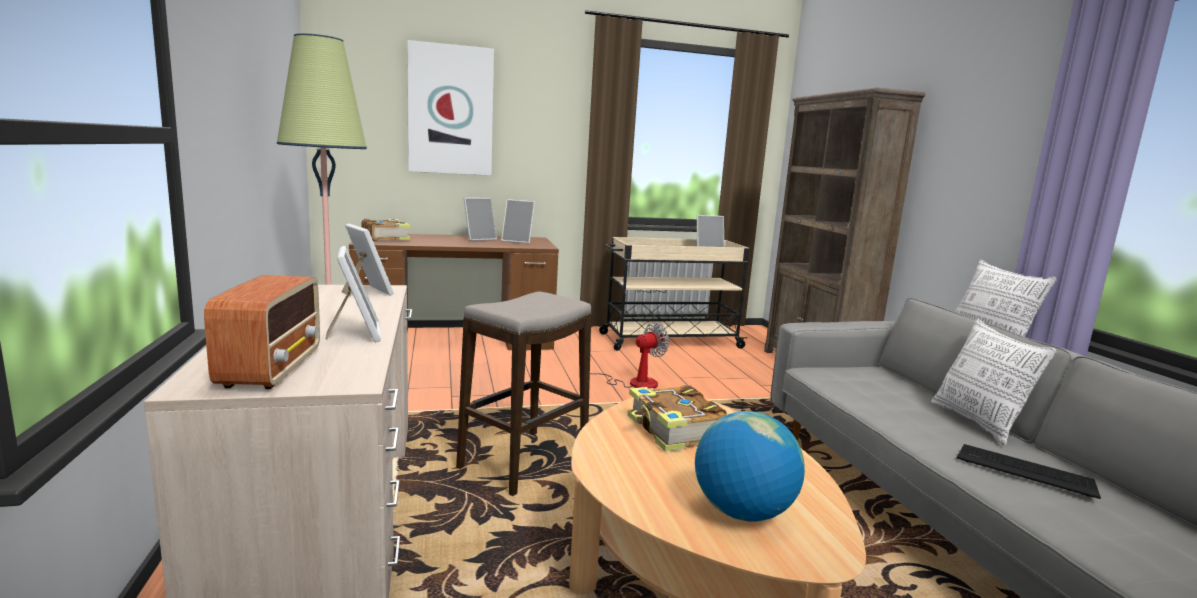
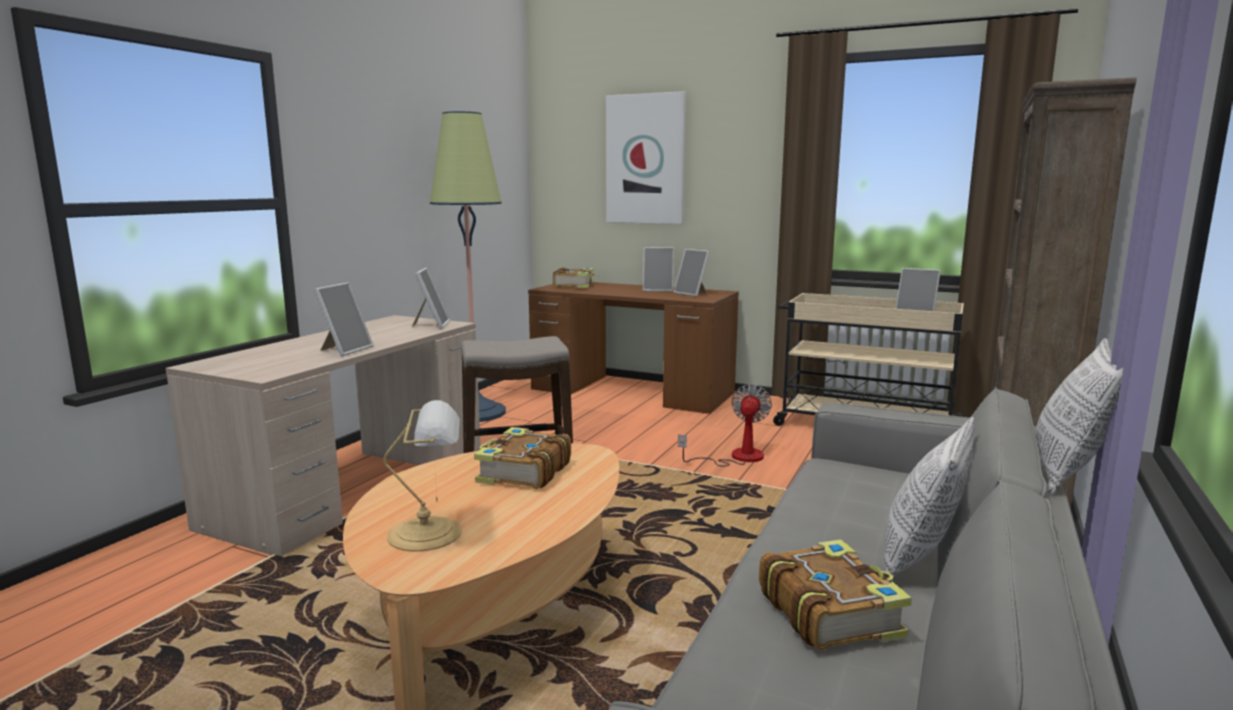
camera: 40 degrees right, 0 degrees up
radio [204,275,320,389] -> none
fan [590,322,669,389] -> fan turned 75 degrees counterclockwise [678,384,772,467]
globe [695,411,805,521] -> table lamp [383,400,462,552]
keyboard [956,444,1101,499] -> book [759,540,912,651]

